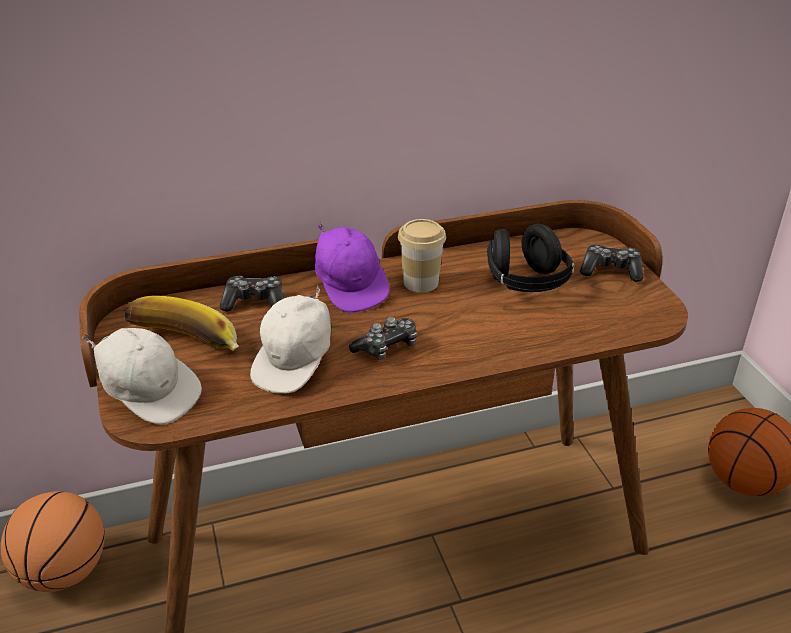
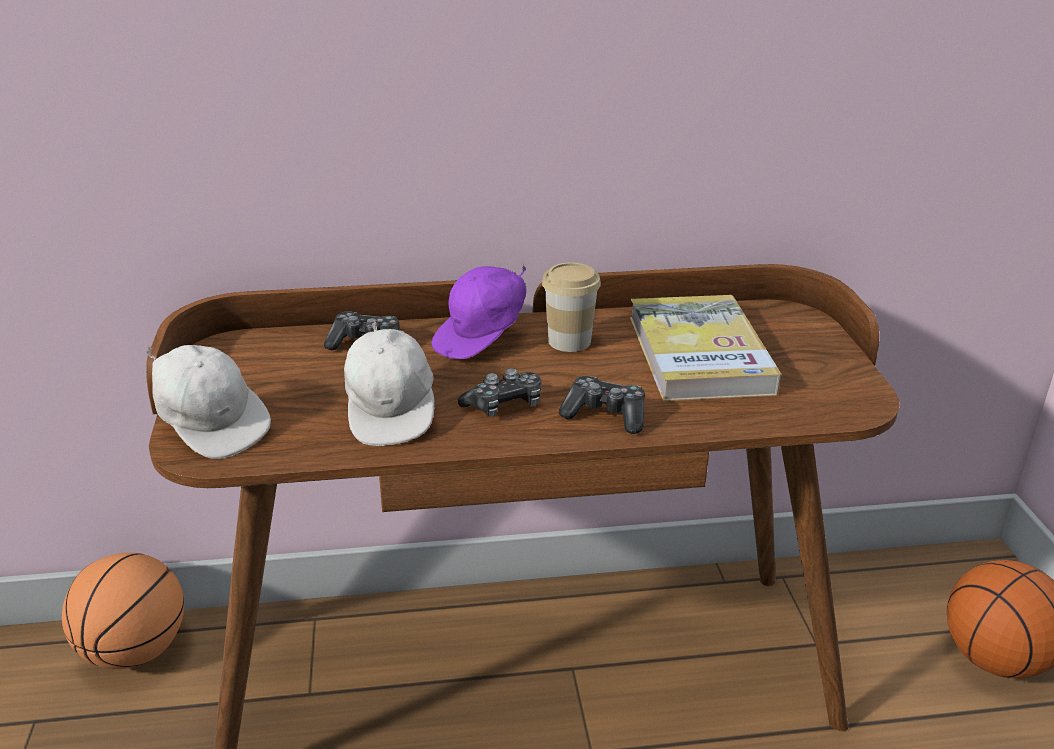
camera: 10 degrees right, 5 degrees down
banana [124,295,239,351] -> none
white cap [250,285,331,394] -> white cap turned 45 degrees counterclockwise [344,320,434,446]
purple cap [315,223,390,313] -> purple cap turned 60 degrees clockwise [432,263,526,359]
black headphones [487,224,574,292] -> book [630,295,781,401]
game controller [580,244,643,282] -> game controller moved to [559,376,645,434]

